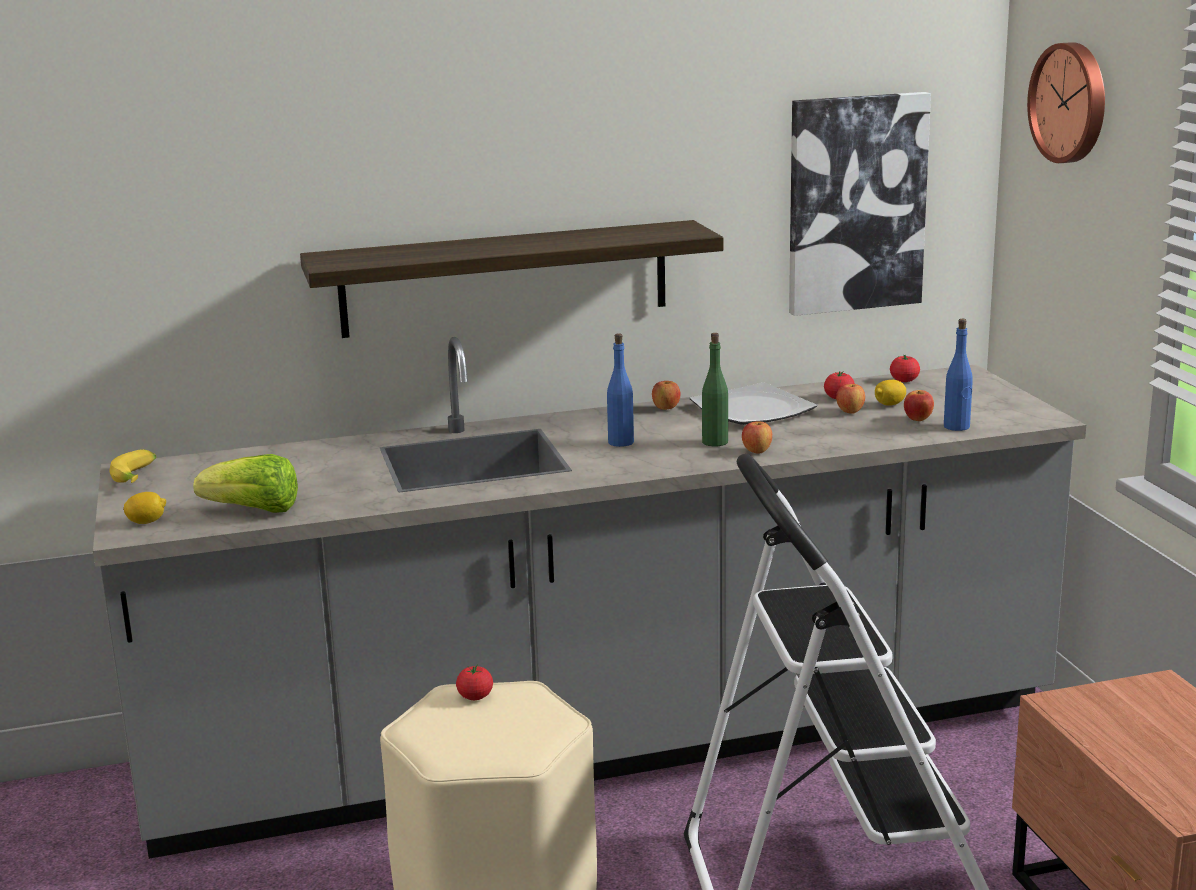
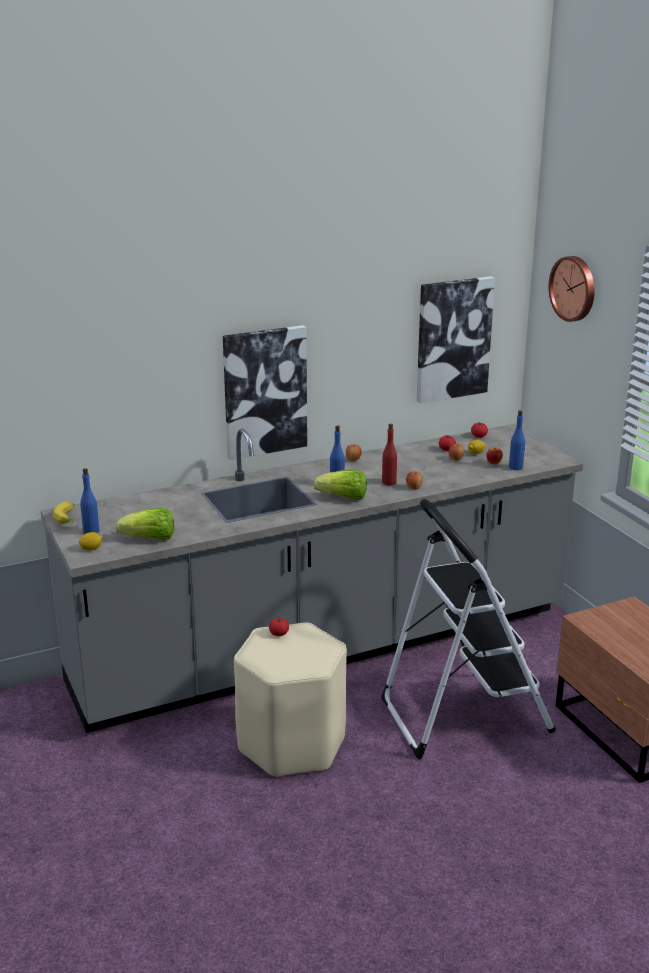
camera: 10 degrees left, 5 degrees up
shelf [300,220,723,338] -> picture [223,325,307,460]
plate [690,382,817,425] -> none
green bottle [702,333,728,446] -> red bottle [382,424,397,485]
none -> blue bottle [80,468,100,534]
none -> lettuce [314,470,367,500]

